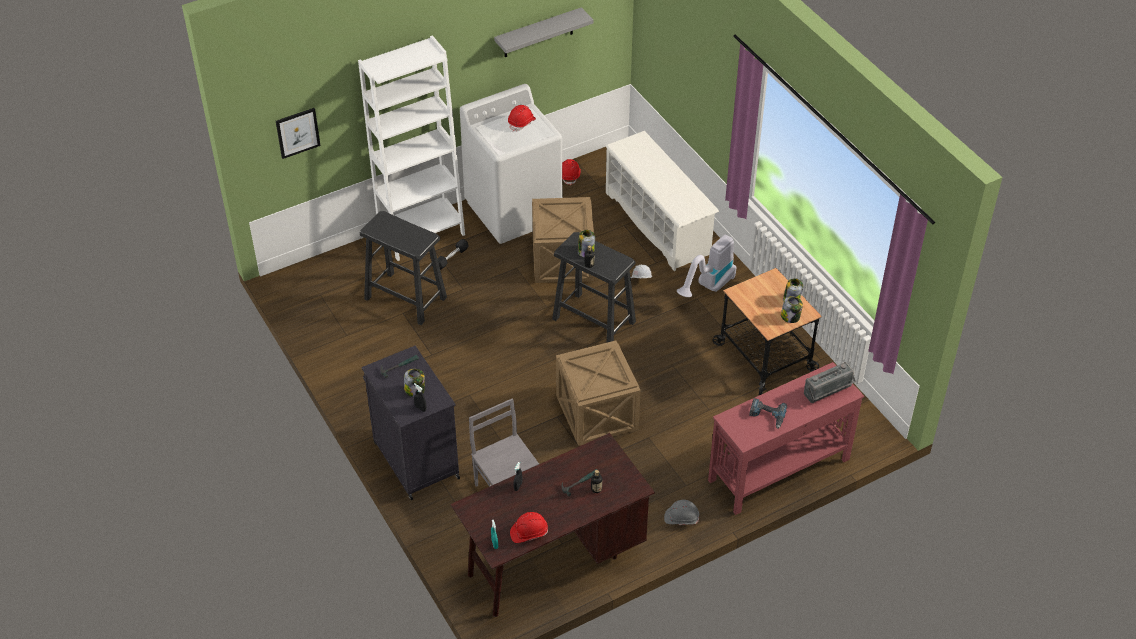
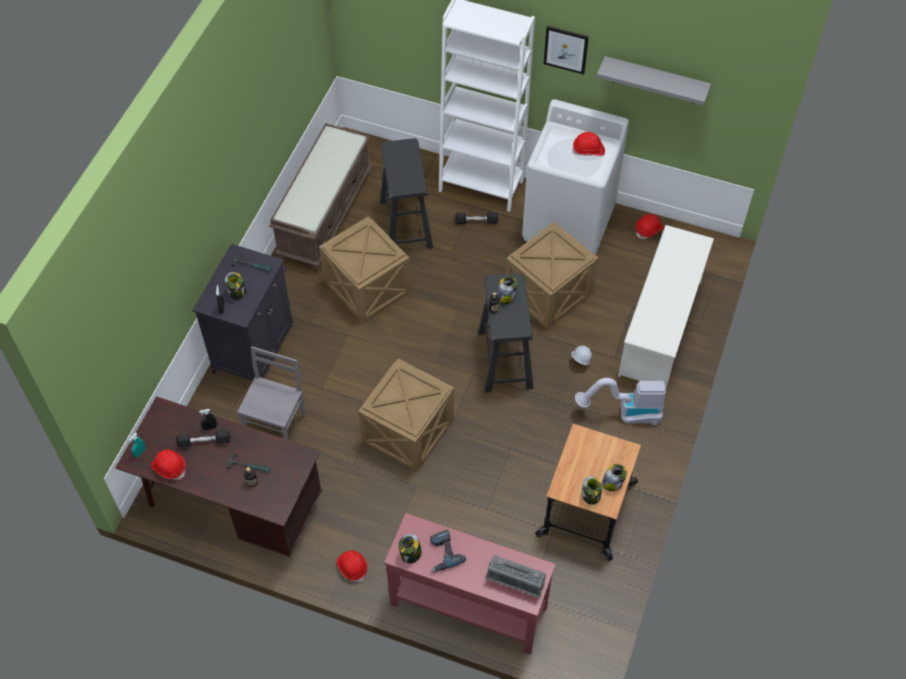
camera: 50 degrees right, 10 degrees up
picture [276,108,320,159] -> picture moved to [544,26,589,75]
grey hard hat [664,500,699,525] -> red hard hat [337,550,368,582]
none -> black dumbbell [176,430,230,448]
none -> brown bench [269,123,372,270]
none -> crate [319,216,411,323]
none -> jar [398,534,422,564]

